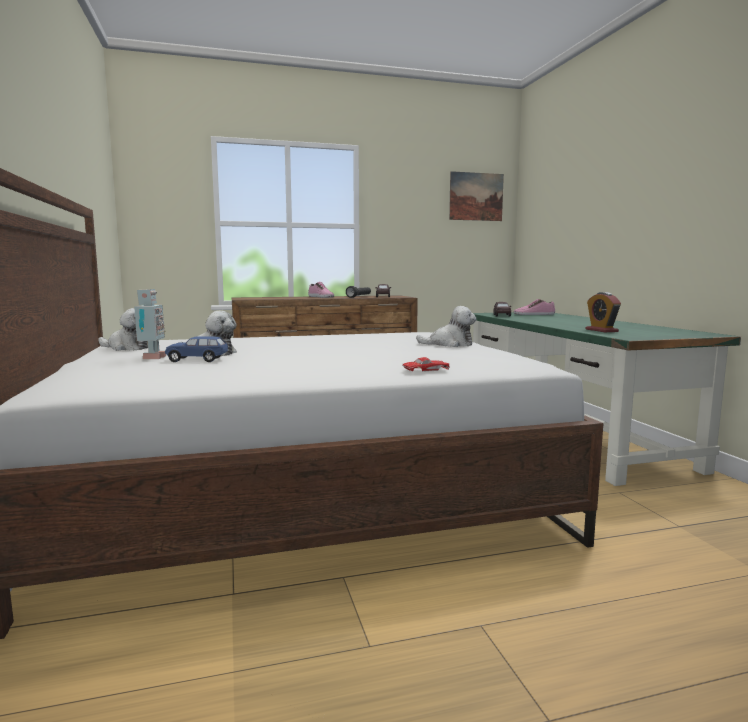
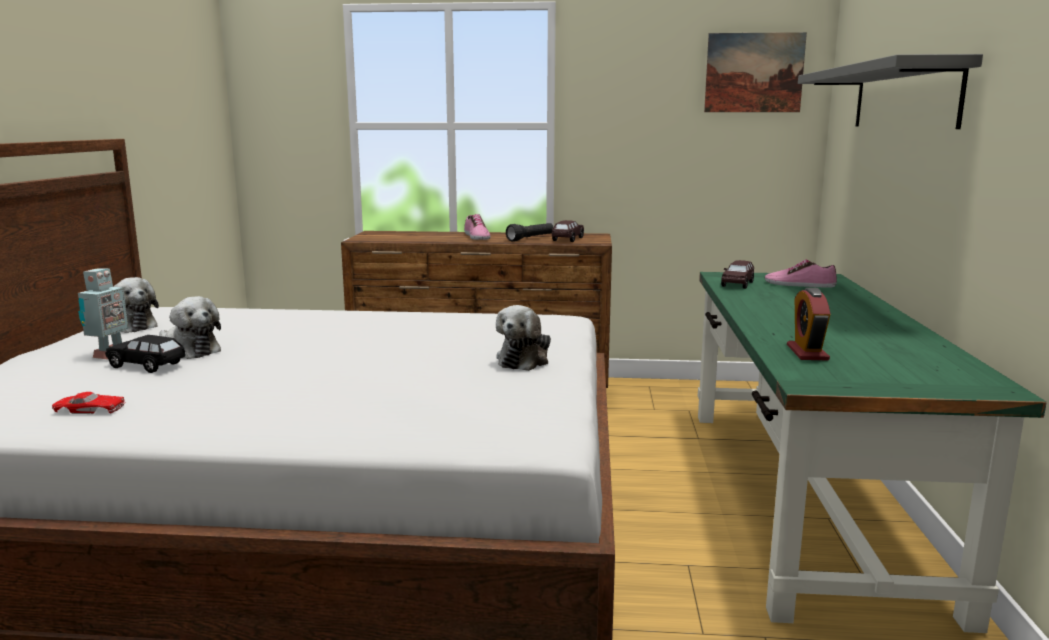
camera: 20 degrees right, 5 degrees up
blue toy car [165,337,228,362] -> black toy car [105,335,185,373]
red toy car [402,357,450,372] -> red toy car moved to [52,392,125,414]
plush toy [416,306,477,347] -> plush toy turned 90 degrees clockwise [496,305,551,371]
none -> grey shelf [798,54,983,129]

